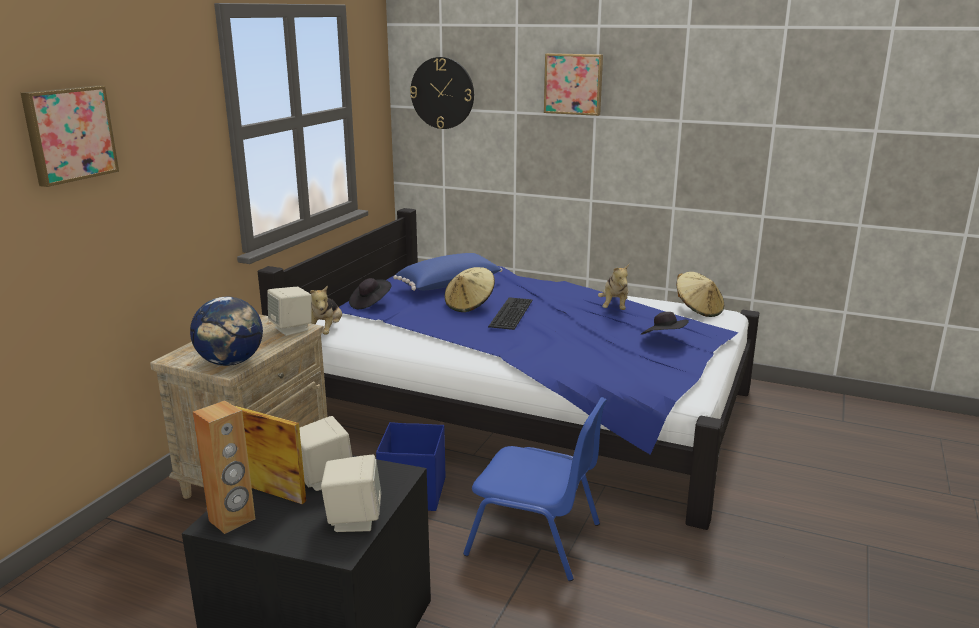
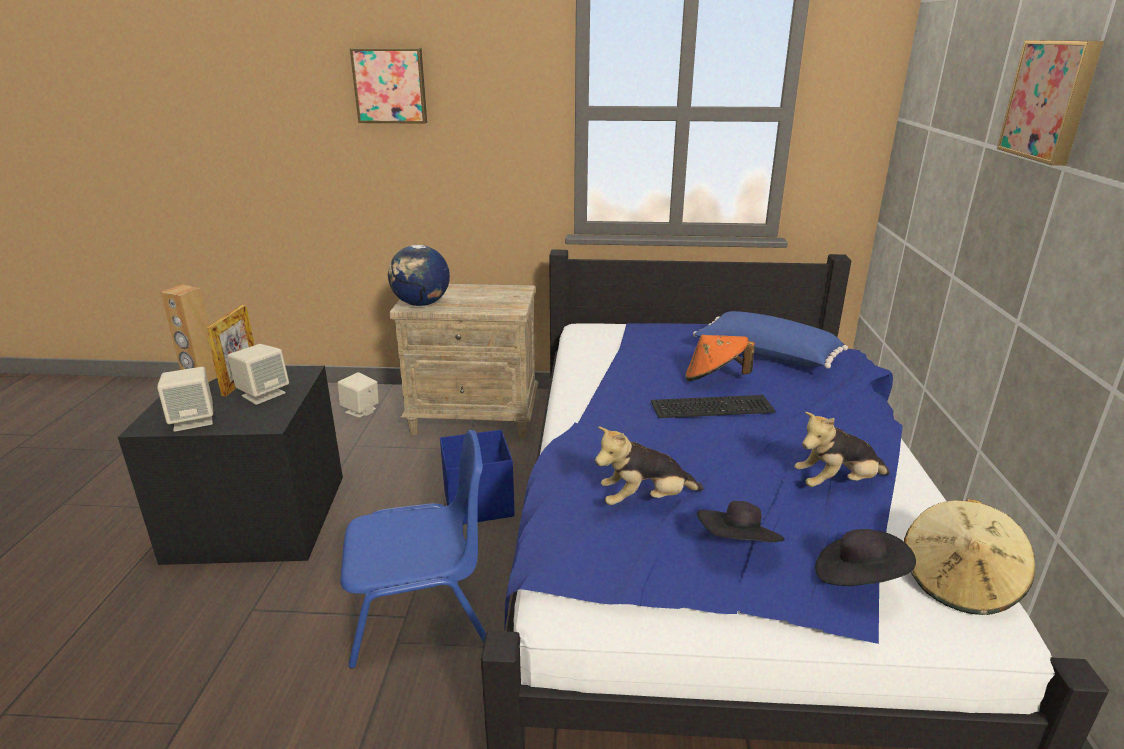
camera: 70 degrees right, 5 degrees up
beige speaker [268,287,312,336] -> beige speaker moved to [338,372,379,418]
plush toy [310,285,342,335] -> plush toy moved to [595,426,704,505]
black hat [349,278,391,309] -> black hat moved to [815,529,916,586]
wall clock [410,57,474,129] -> none
beige hat [445,267,495,312] -> orange hat [685,335,755,381]
blue chair [463,397,607,581] -> blue chair turned 105 degrees counterclockwise [340,430,486,669]

